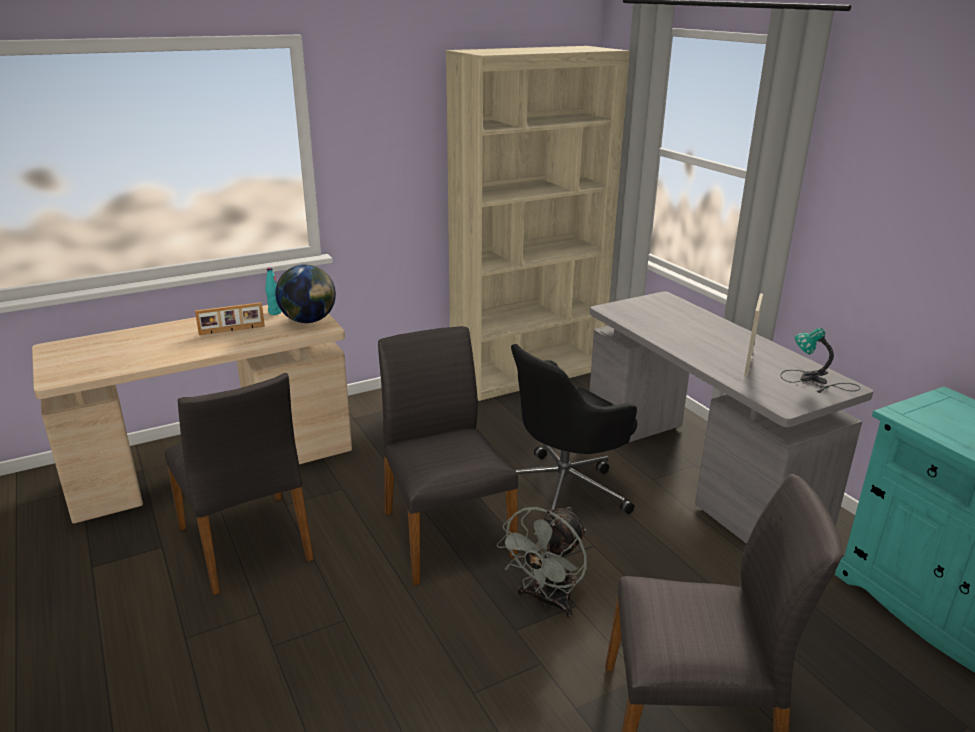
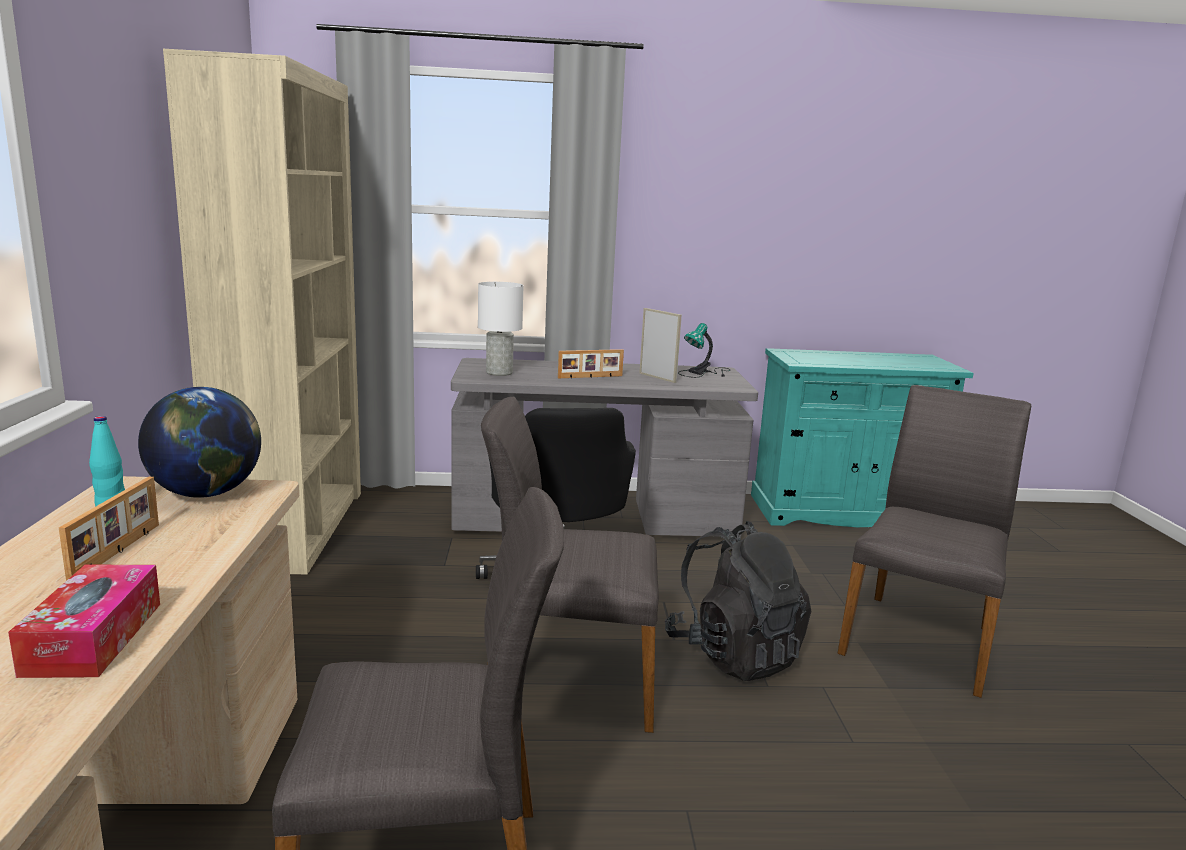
camera: 65 degrees left, 10 degrees down
grey fan [497,506,587,618] -> black backpack [665,521,811,681]
none -> tissue box [8,564,160,678]
none -> white table lamp [478,282,523,376]
none -> picture frame [558,349,624,378]

